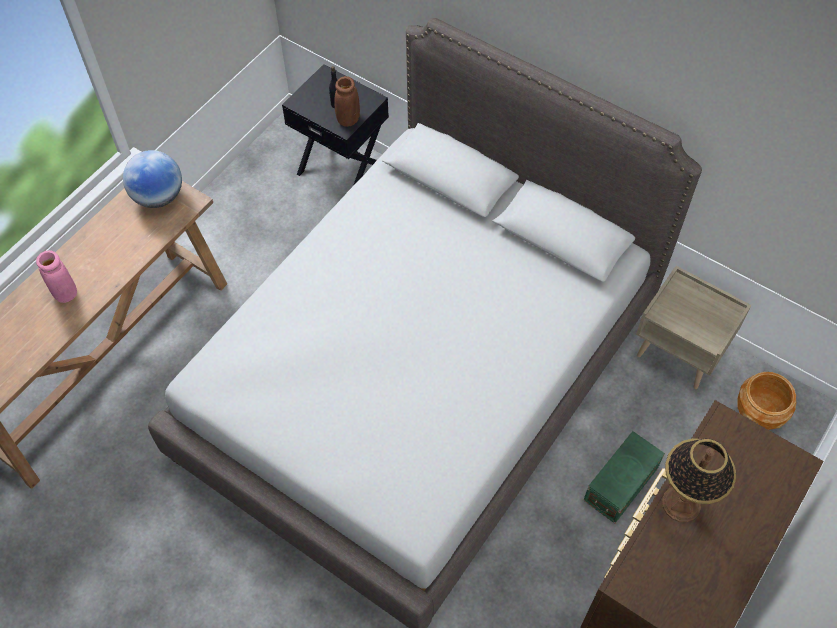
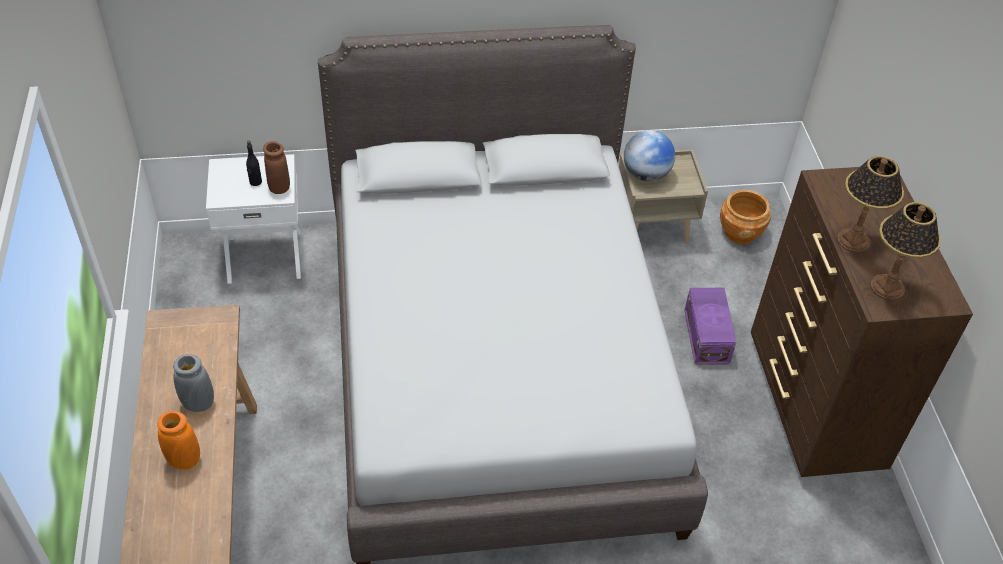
camera: 45 degrees left, 10 degrees down
pink vase [36,250,77,303] -> orange vase [157,411,200,469]
globe [123,150,182,208] -> globe moved to [624,130,675,182]
black nightstand [282,64,389,186] -> white nightstand [206,154,301,284]
green storage box [584,431,665,523] -> purple storage box [684,288,737,365]
none -> grey vase [173,354,214,412]
none -> table lamp [870,202,941,300]

